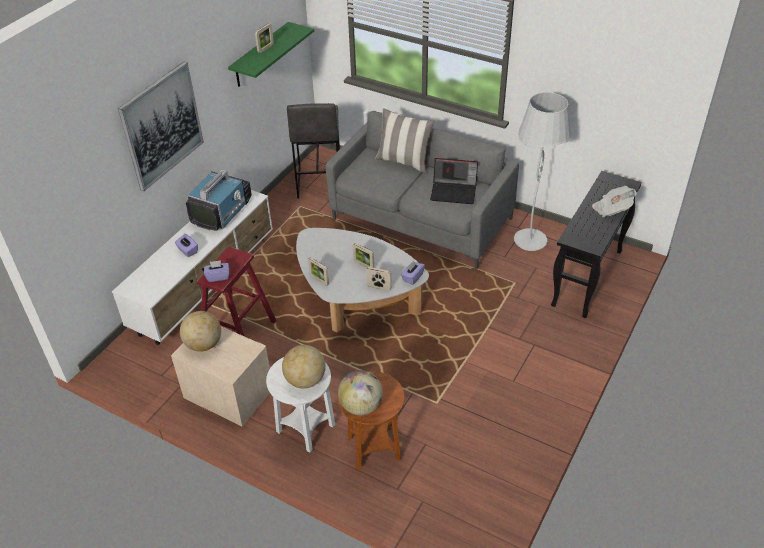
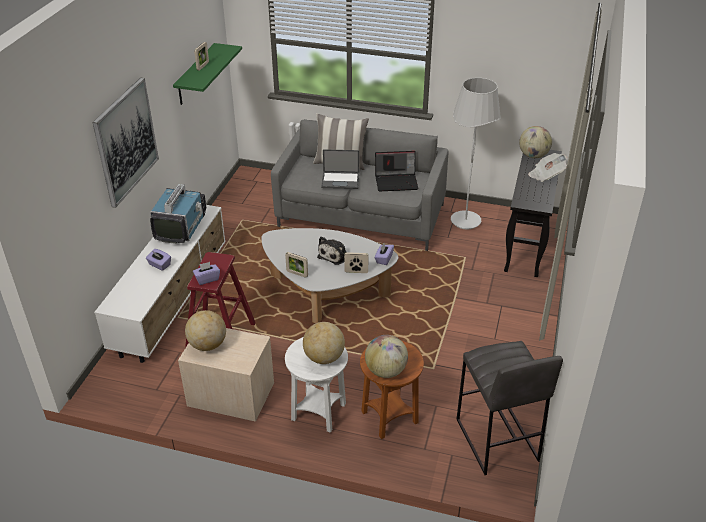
camera: 15 degrees left, 5 degrees down
grey stool [287,103,340,199] -> grey stool moved to [456,341,563,475]
picture frame [353,243,374,268] -> plush toy [317,236,347,265]
none -> laptop [321,149,359,189]
none -> globe [519,126,552,158]

